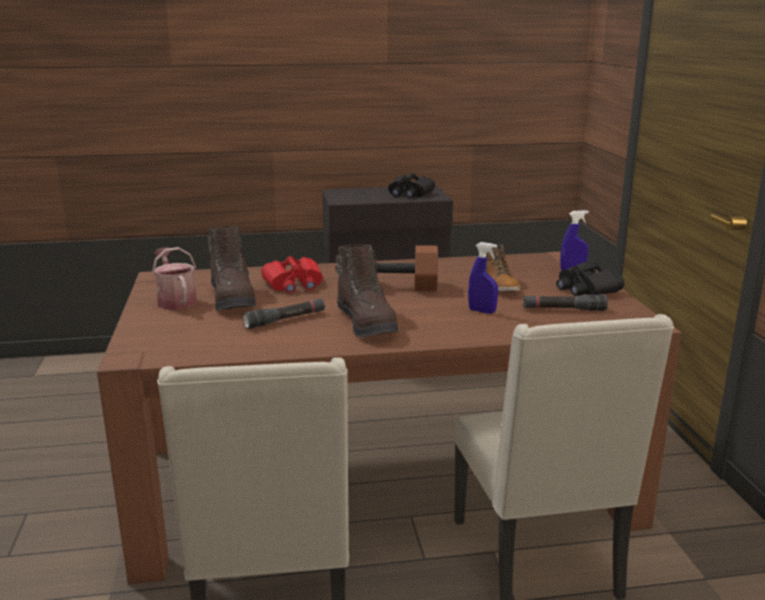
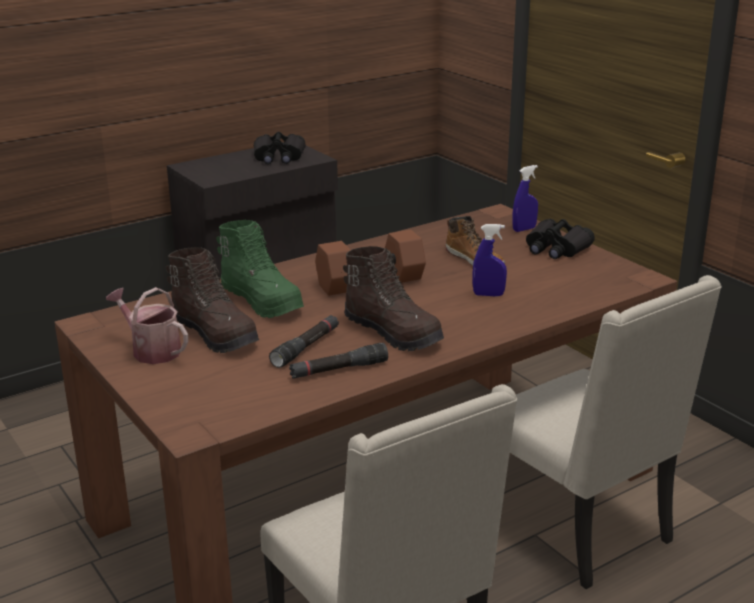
camera: 25 degrees left, 5 degrees up
red binoculars [261,256,323,293] -> green boot [216,220,304,318]
black flashlight [523,294,608,311] -> black flashlight moved to [289,343,388,379]

